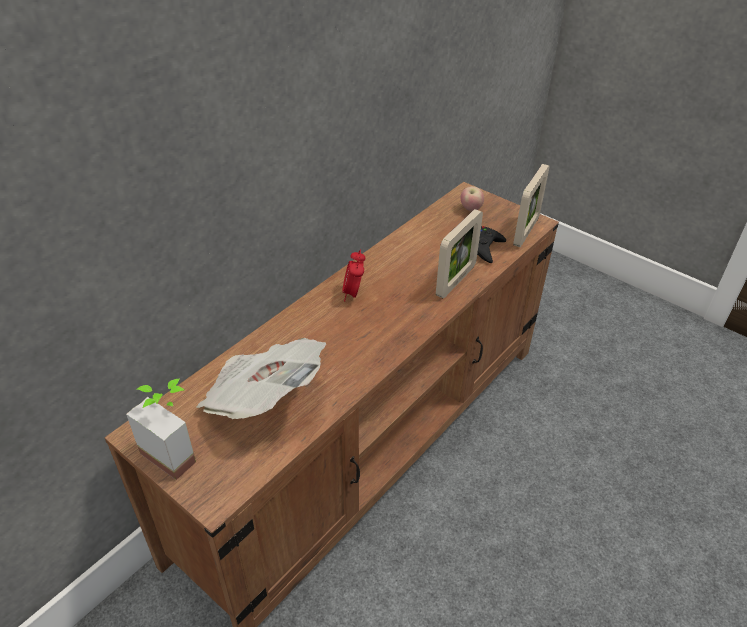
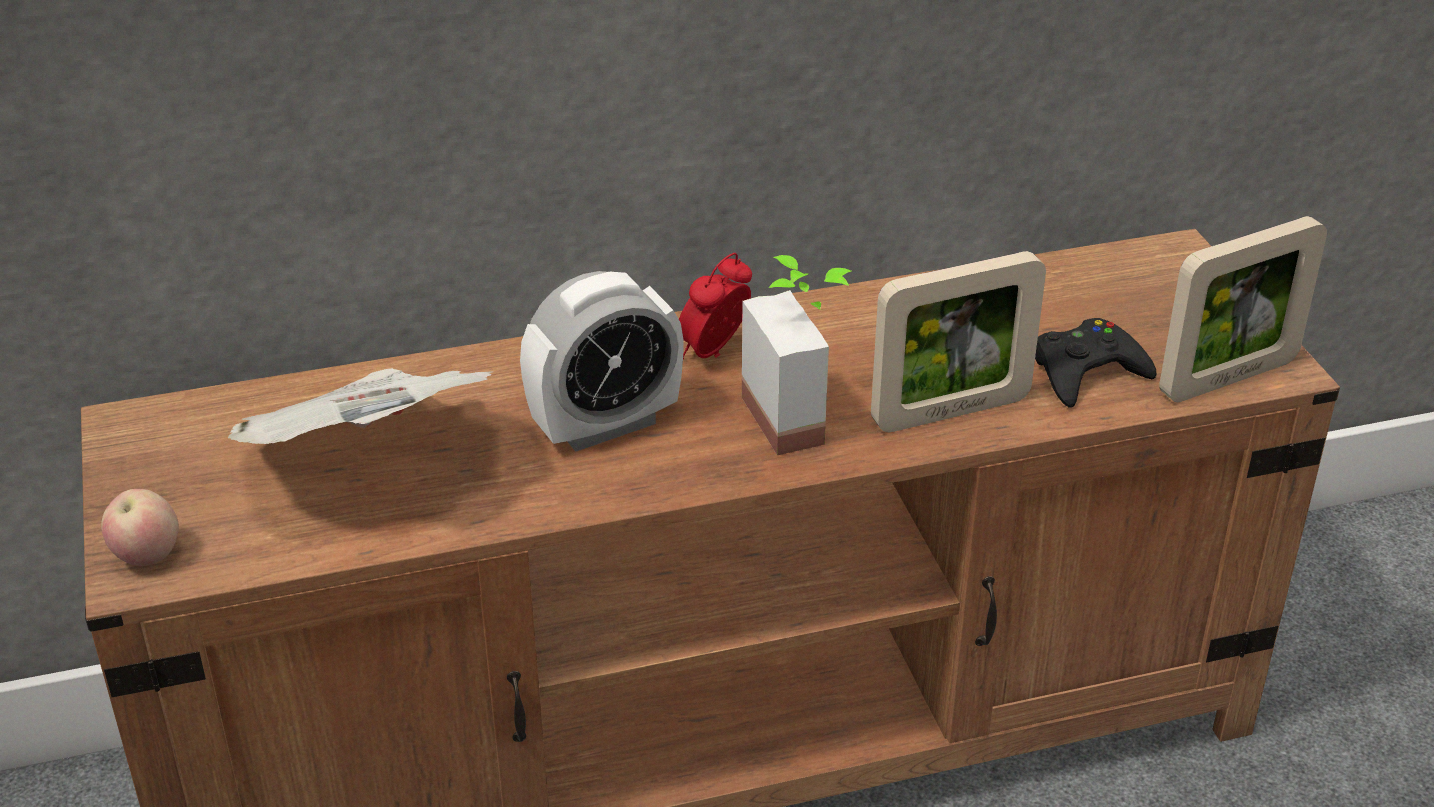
camera: 35 degrees right, 5 degrees down
potted plant [126,379,196,480] -> potted plant moved to [742,255,851,455]
apple [461,186,484,211] -> apple moved to [101,489,179,566]
none -> alarm clock [520,271,684,452]

